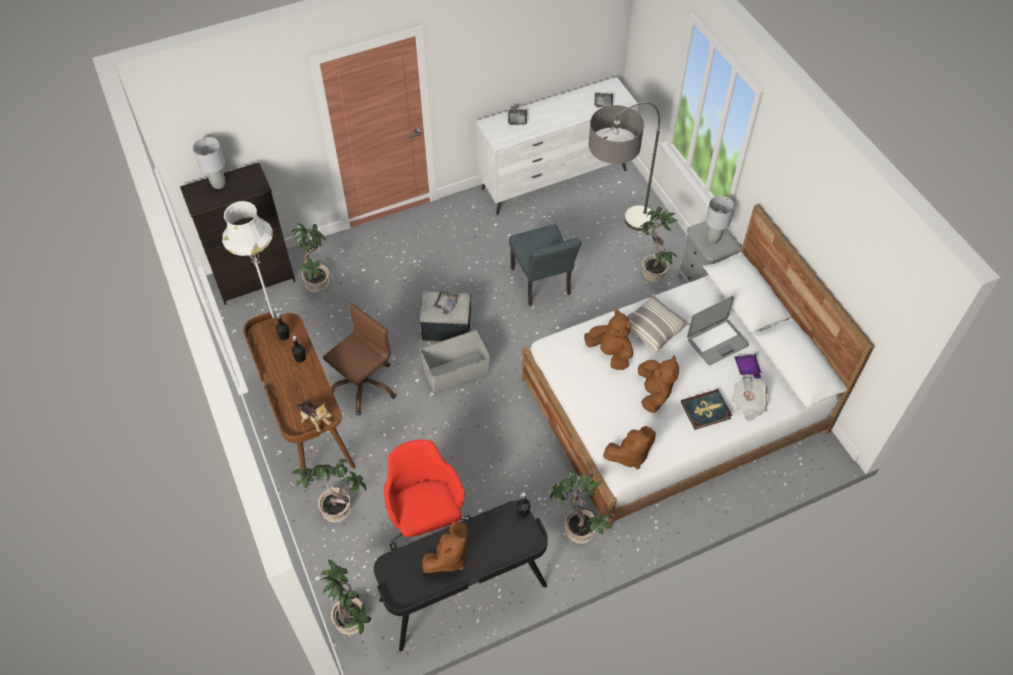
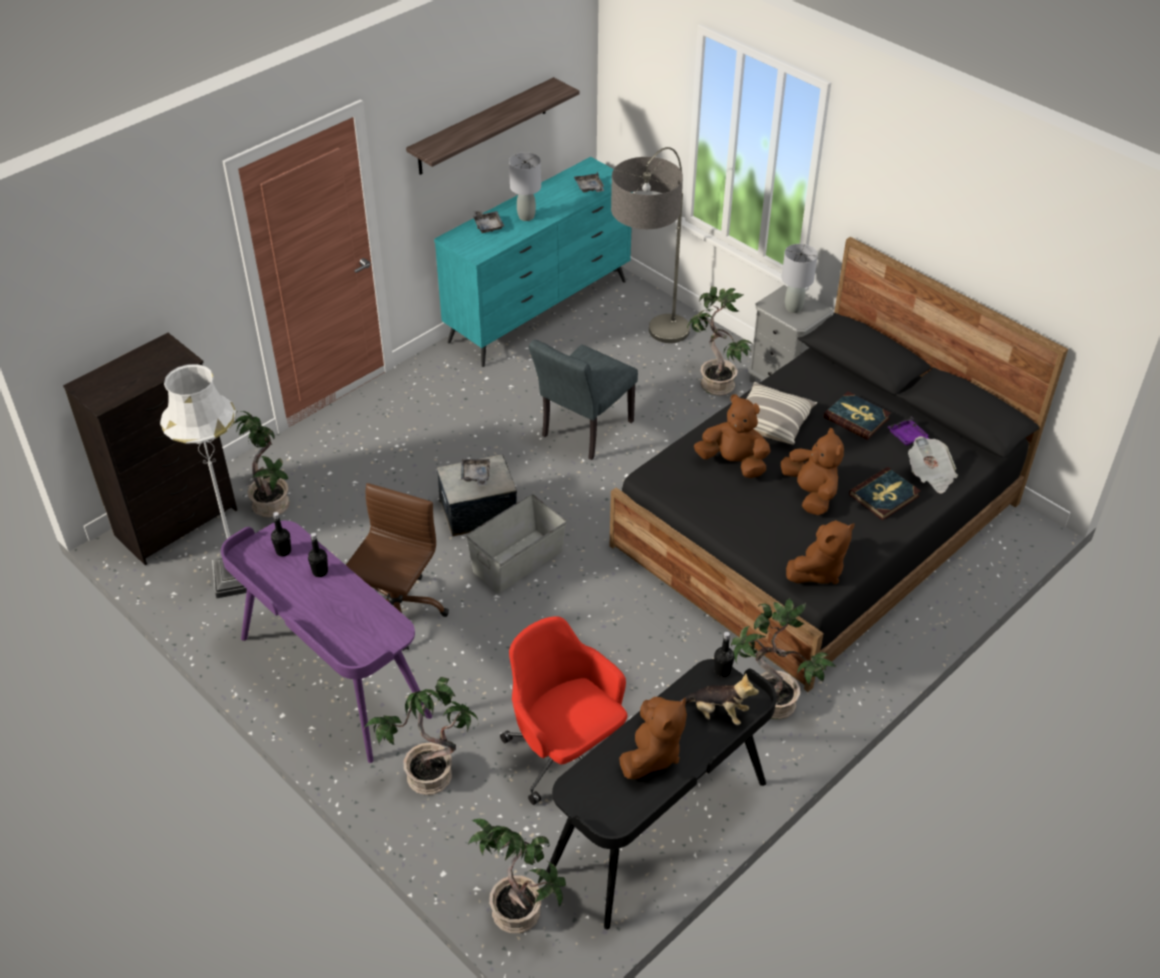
camera: 20 degrees left, 10 degrees down
grey table lamp [193,137,225,189] -> grey table lamp moved to [509,152,541,221]
brown desk [243,313,356,488] -> purple desk [221,521,432,763]
plush toy [294,403,332,432] -> plush toy moved to [680,674,759,725]
white dresser [476,77,639,215] -> turquoise dresser [434,157,633,367]
grey chair [509,224,581,306] -> grey chair turned 75 degrees clockwise [529,339,638,460]
white bed [522,204,875,530] -> black bed [610,237,1068,692]
laptop [687,296,749,365] -> book [824,391,891,440]
none -> shelf [406,77,579,175]

